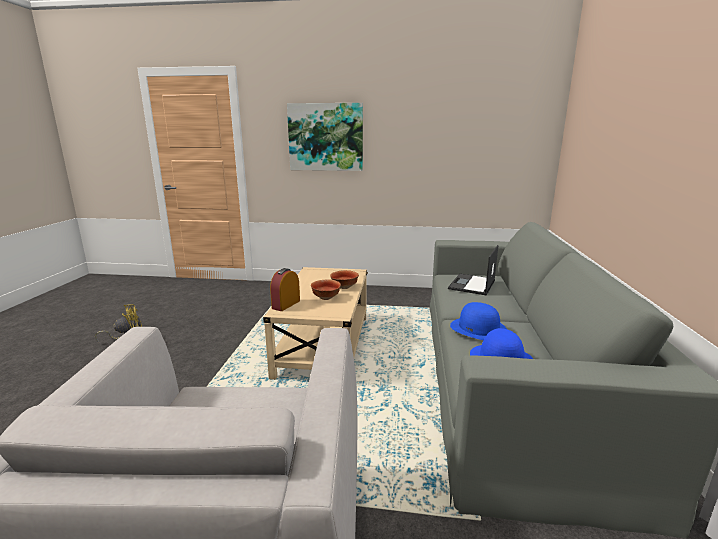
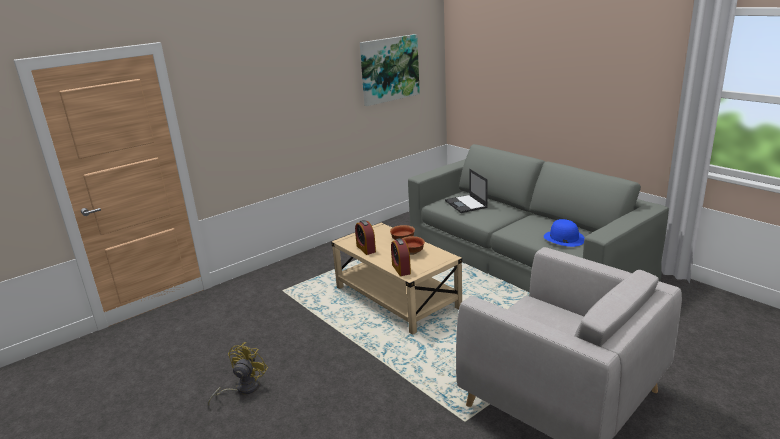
camera: 45 degrees left, 5 degrees up
picture [287,103,363,171] -> picture moved to [360,34,420,106]
blue hat [450,302,507,340] -> none
none -> alarm clock [355,220,376,255]

